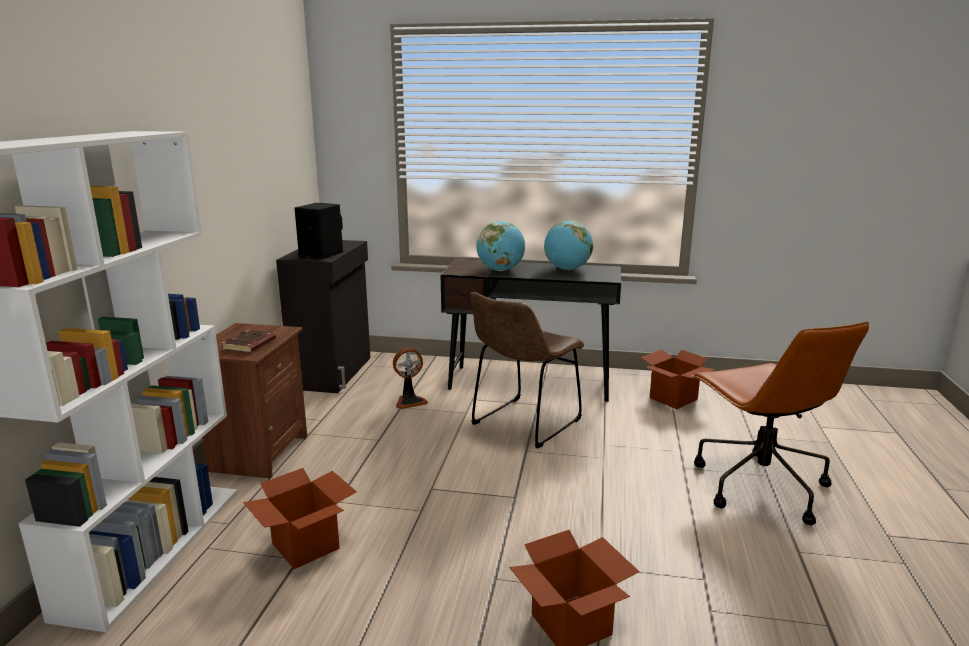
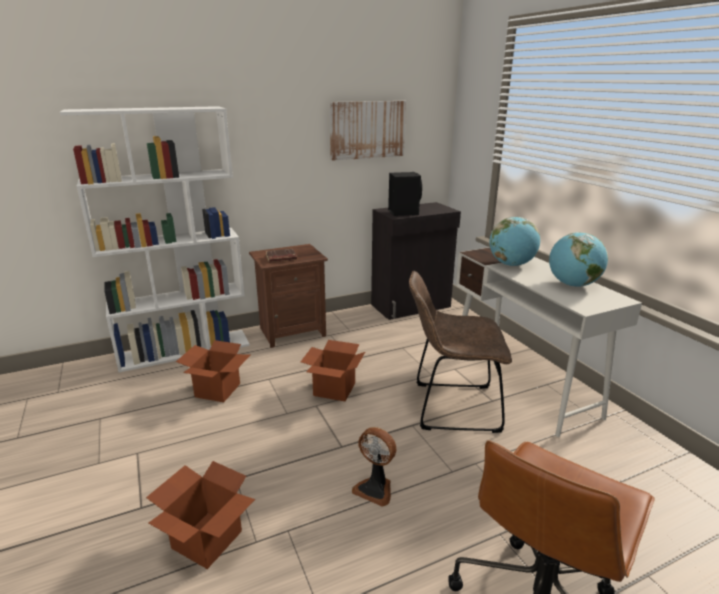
camera: 55 degrees right, 5 degrees up
fan [393,348,428,409] -> fan moved to [352,427,396,507]
black desk [441,259,621,402] -> white desk [456,247,642,437]
cardboard box [640,350,716,409] -> cardboard box moved to [301,340,365,401]
none -> picture [330,101,406,161]

